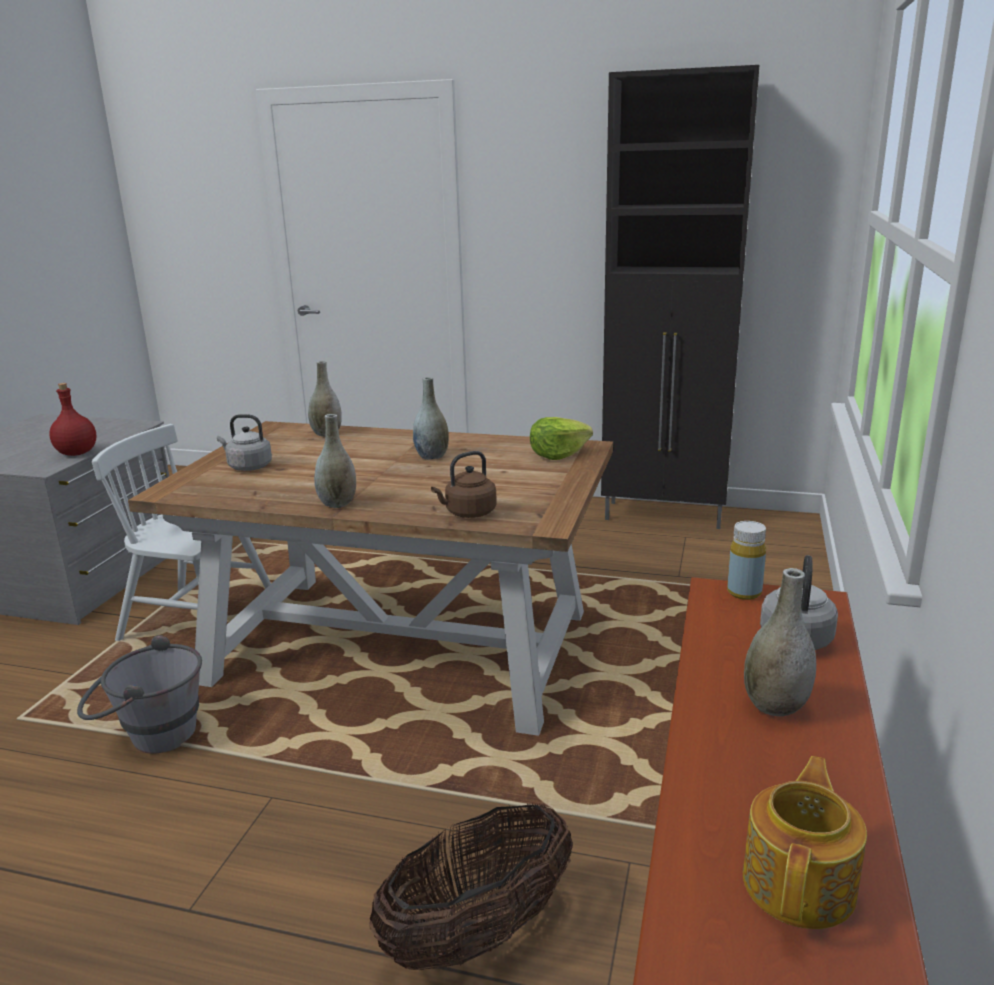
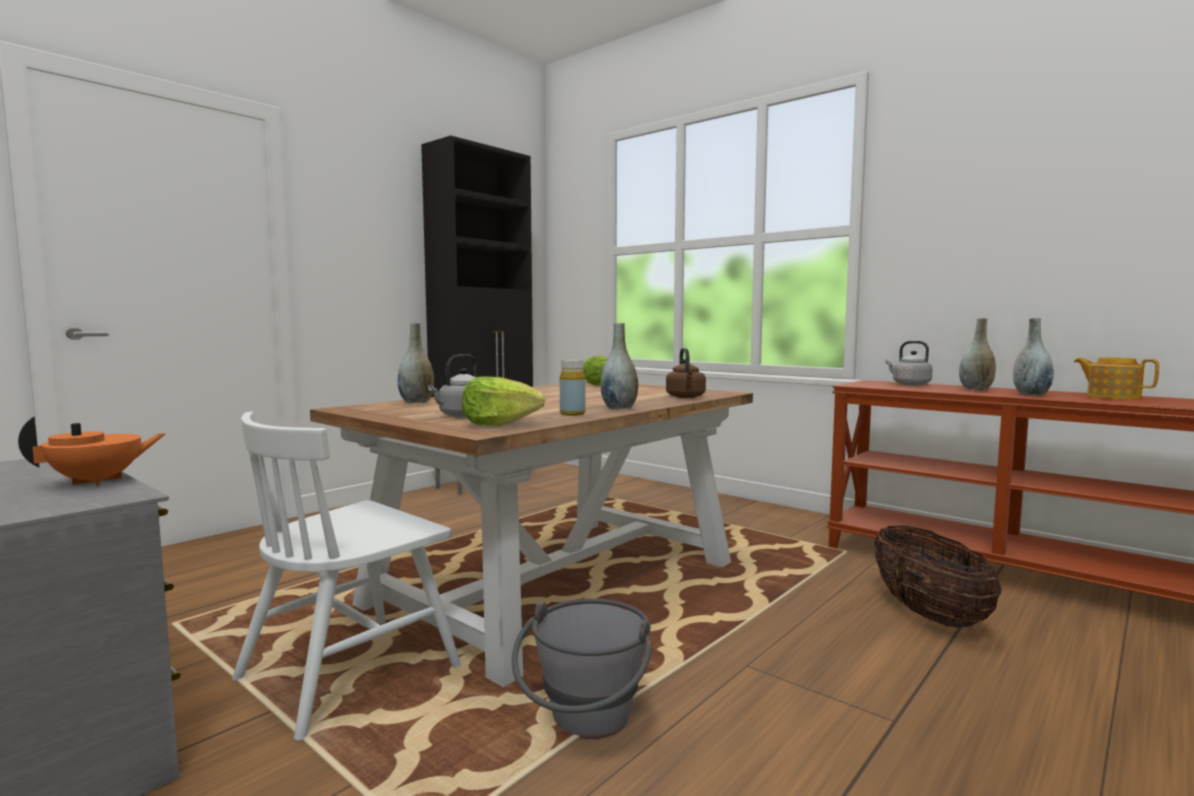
camera: 65 degrees left, 15 degrees down
red bottle [49,383,96,456] -> orange teapot [18,416,166,486]
grey vase [413,377,449,460] -> grey vase moved to [1013,318,1054,396]
yellow bottle [727,521,766,600] -> yellow bottle moved to [560,359,585,416]
none -> lettuce [462,376,545,426]

